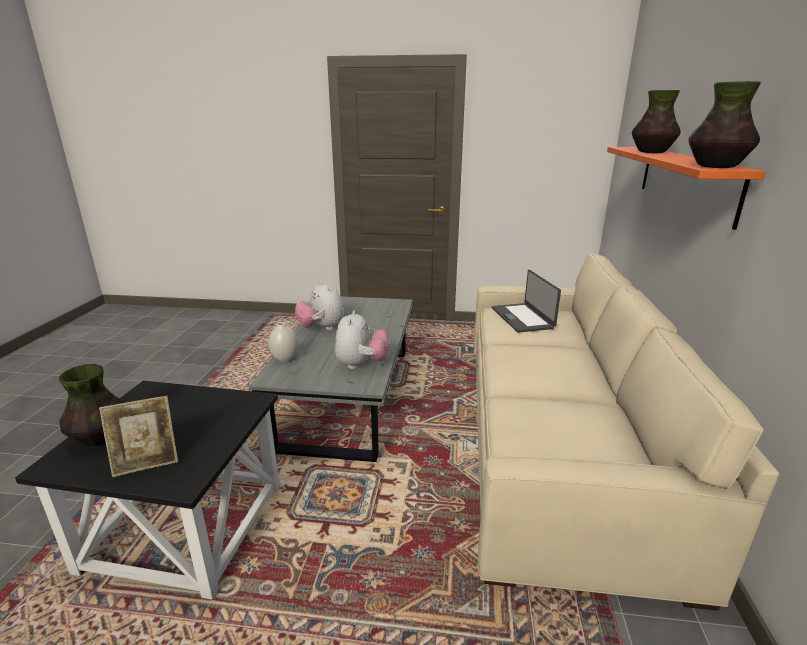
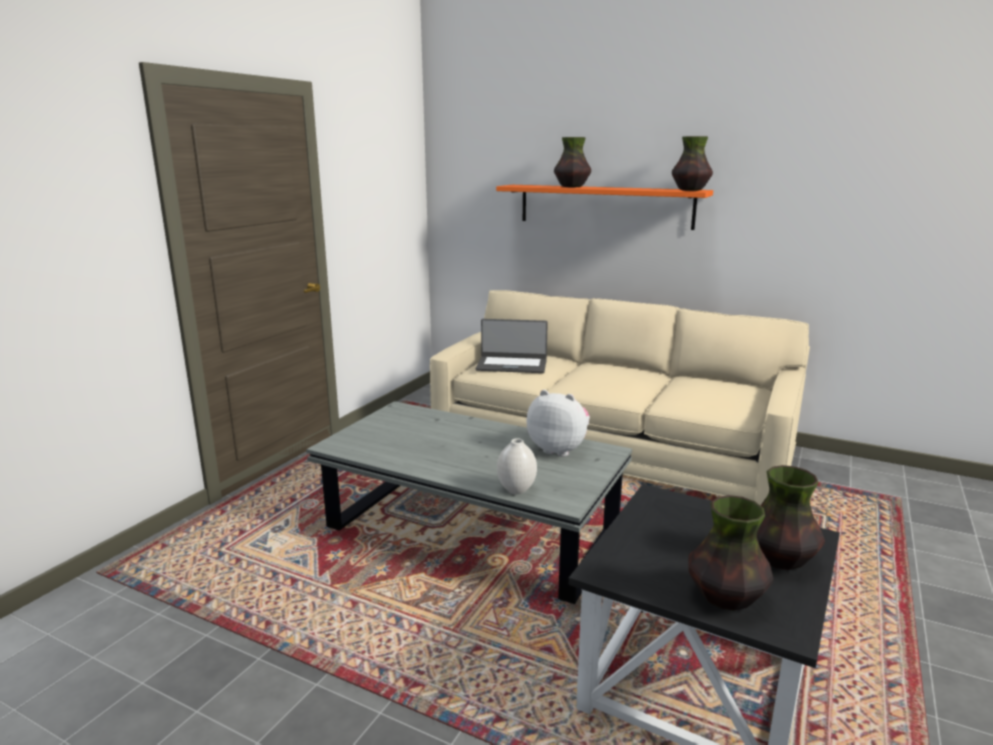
camera: 70 degrees left, 5 degrees down
picture frame [99,396,178,477] -> vase [757,465,825,570]
plush toy [295,281,344,330] -> none

